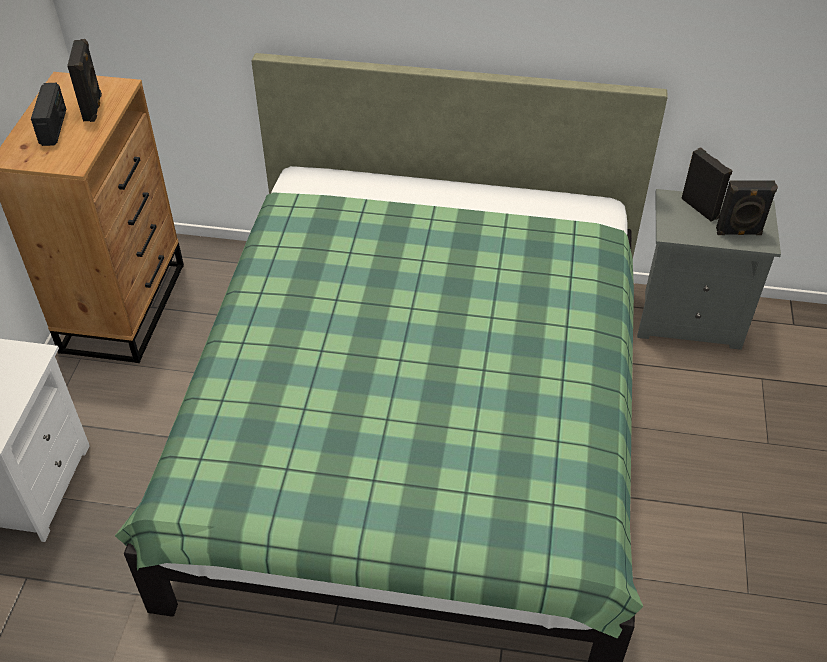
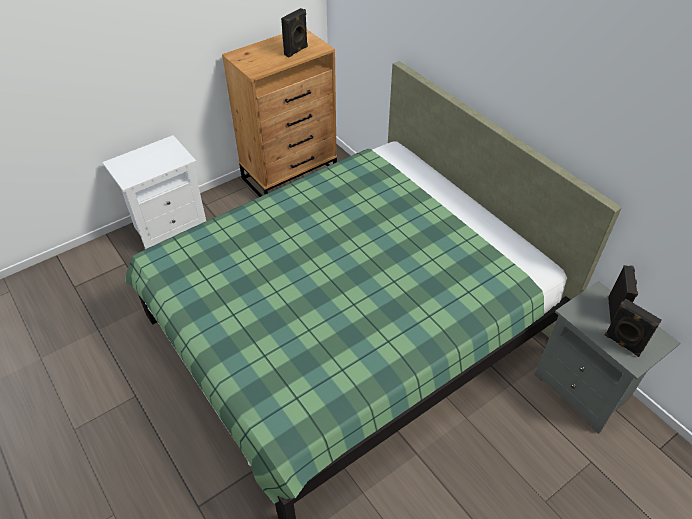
camera: 45 degrees right, 0 degrees up
radio [31,83,66,146] -> none

